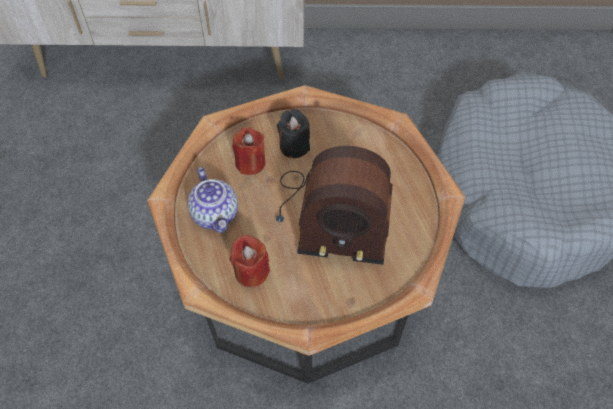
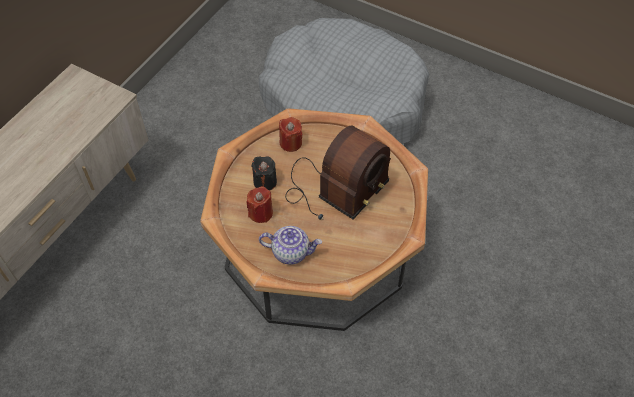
camera: 60 degrees left, 0 degrees up
red candle [229,234,270,287] -> red candle moved to [279,117,303,152]

